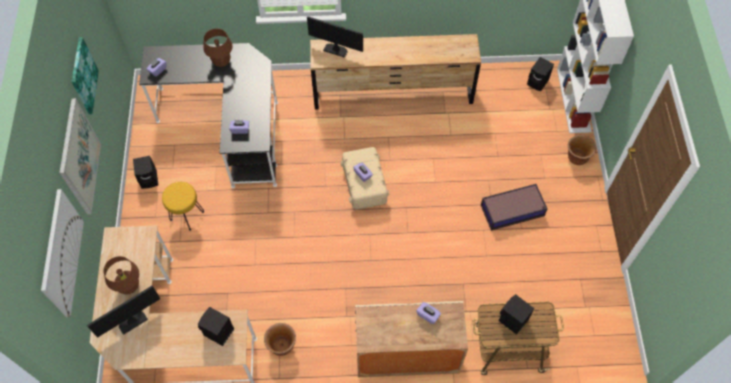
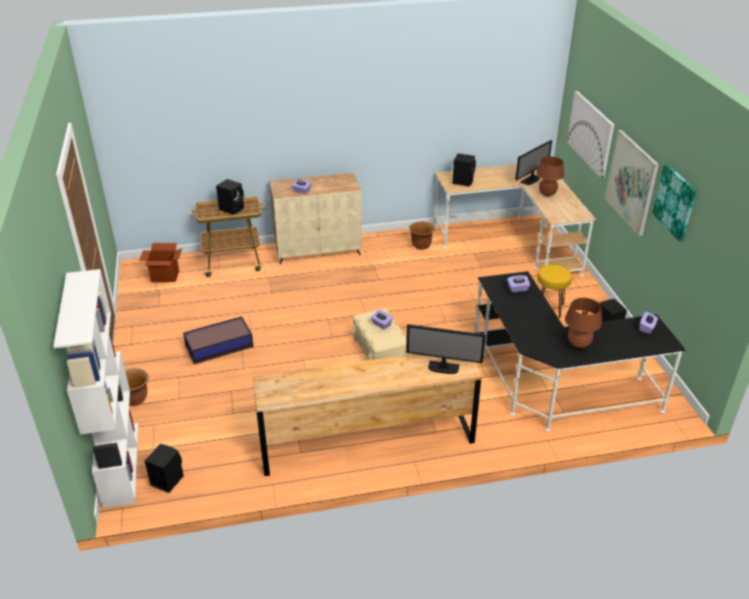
camera: 170 degrees right, 25 degrees down
none -> cardboard box [139,243,182,282]

